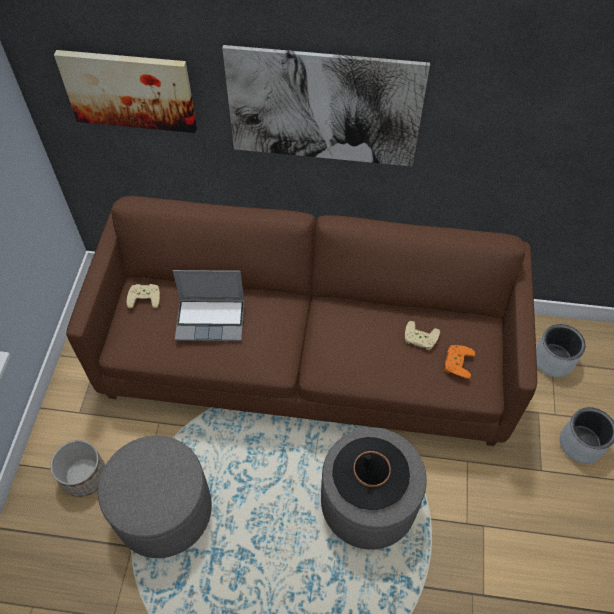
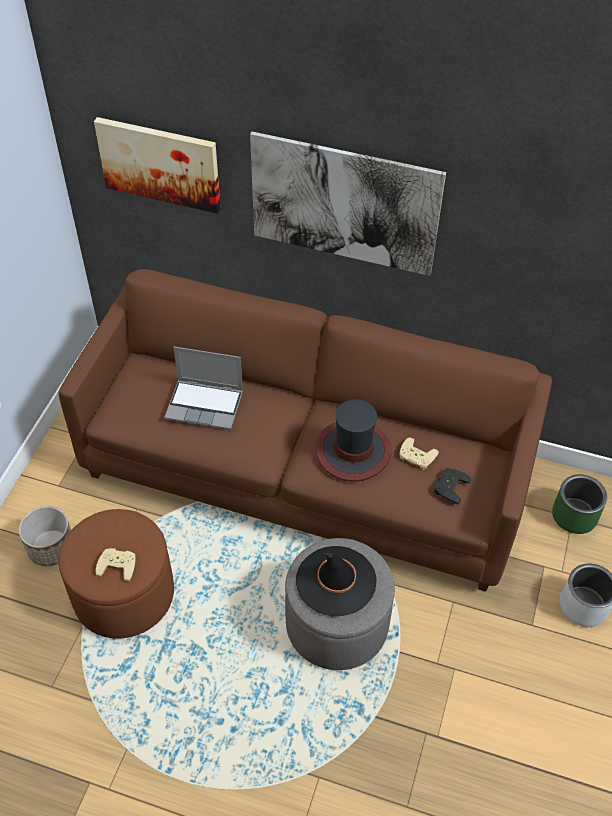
camera: 10 degrees right, 5 degrees down
grey ottoman [98,436,212,558] -> brown ottoman [59,509,174,639]
beige game controller [127,284,160,308] -> beige game controller moved to [95,548,135,581]
orange game controller [444,345,475,379] -> black game controller [434,468,471,504]
grey planter [536,324,586,377] -> green planter [552,474,607,534]
none -> hat [316,399,392,482]

